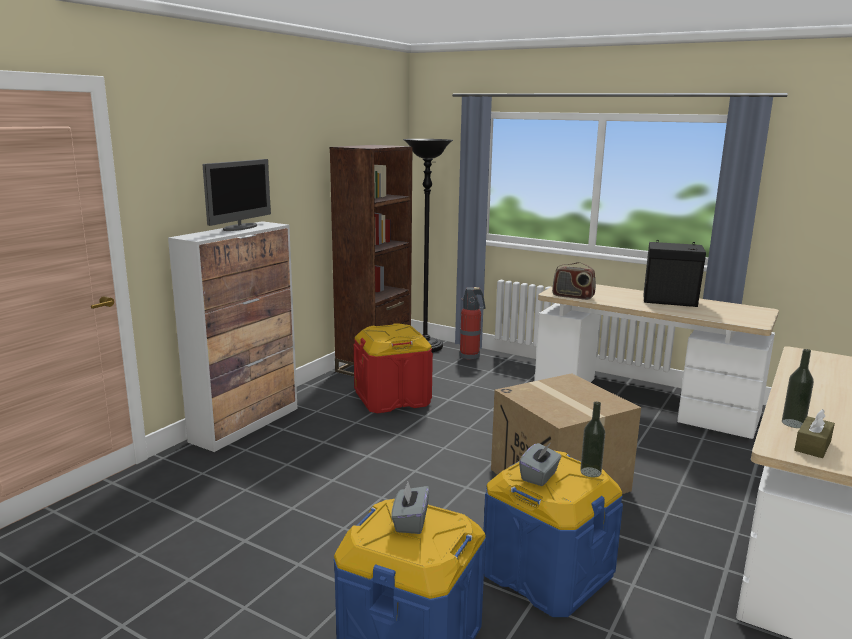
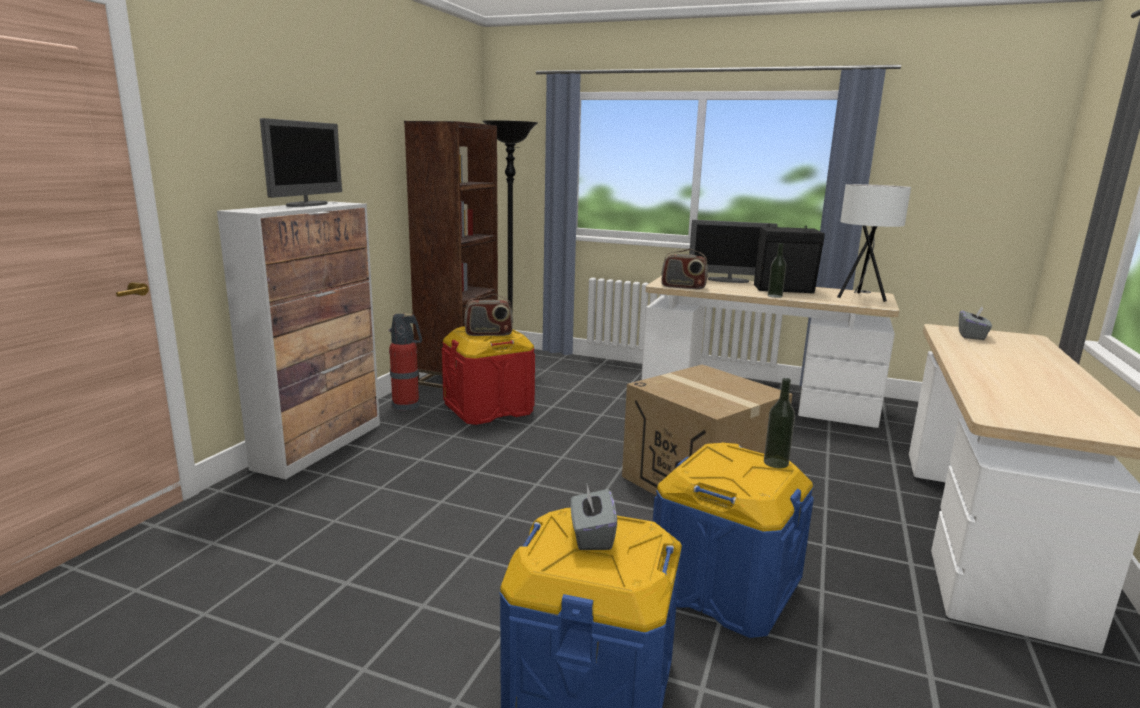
camera: 10 degrees left, 0 degrees up
fire extinguisher [459,287,485,360] -> fire extinguisher moved to [388,313,422,411]
grey tissue box [519,443,562,486] -> grey tissue box moved to [959,306,992,340]
bottle [782,349,814,428] -> bottle moved to [768,243,786,298]
brown tissue box [794,409,835,458] -> none
none -> radio [464,294,513,336]
none -> monitor [689,220,778,283]
none -> white table lamp [837,184,911,302]

